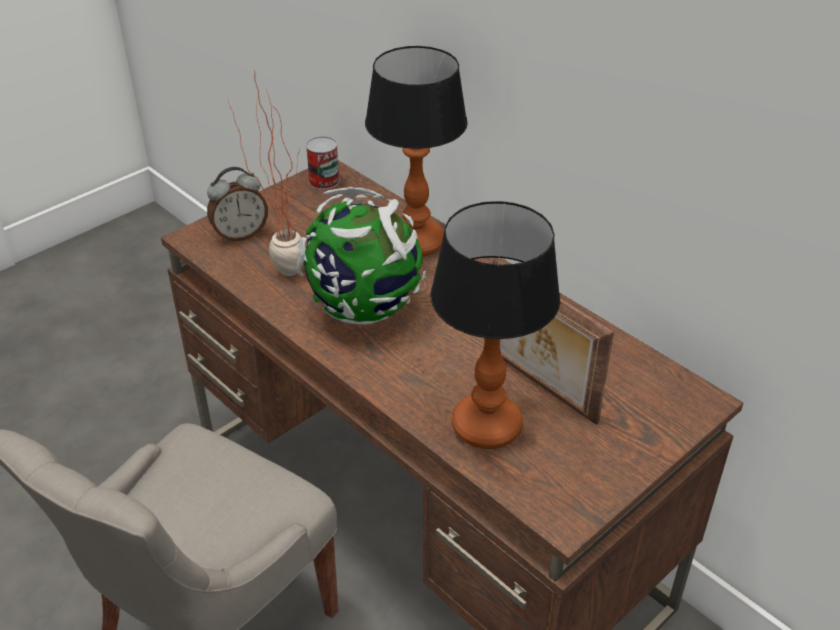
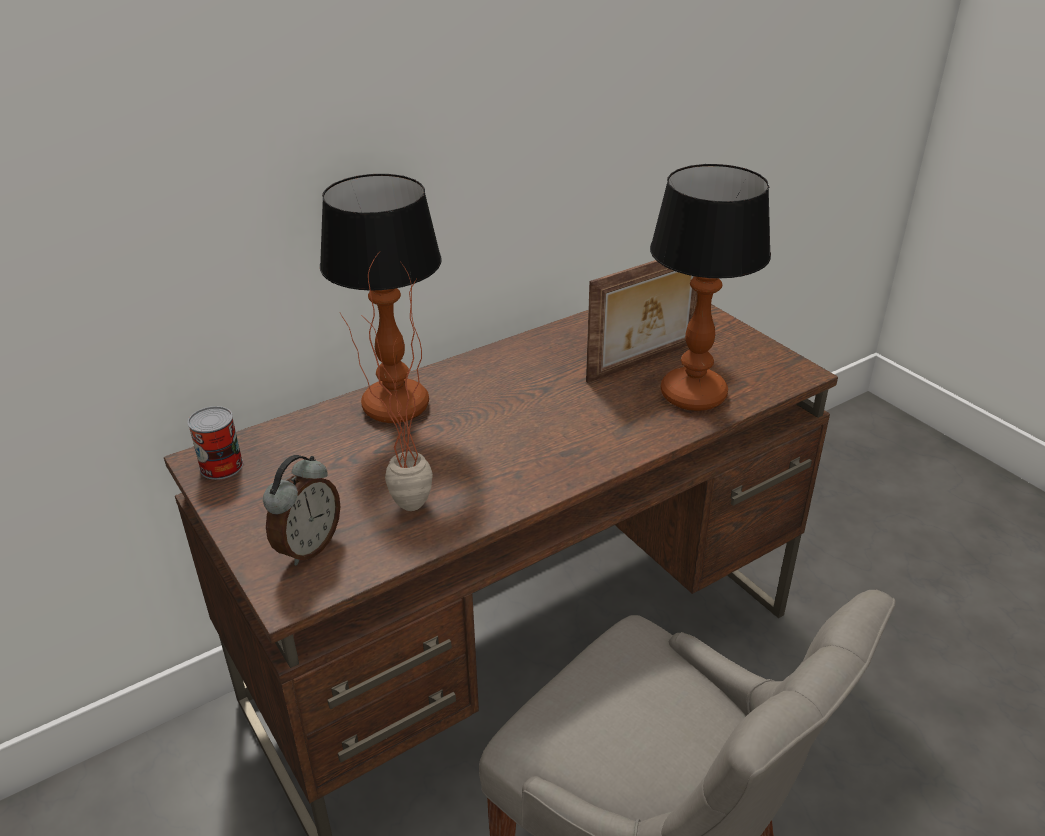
camera: 80 degrees left, 5 degrees down
alarm clock [207,167,268,242] -> alarm clock turned 45 degrees clockwise [263,455,340,566]
globe [296,187,426,325] -> none

